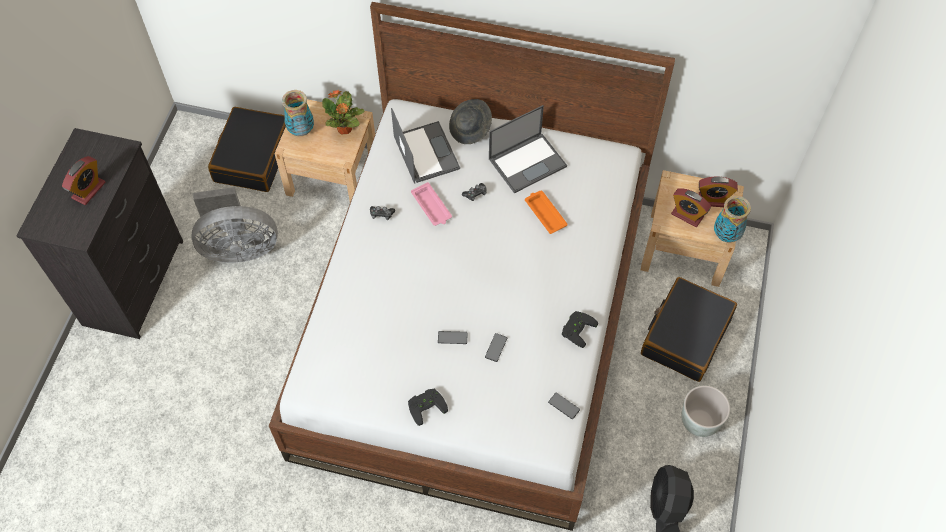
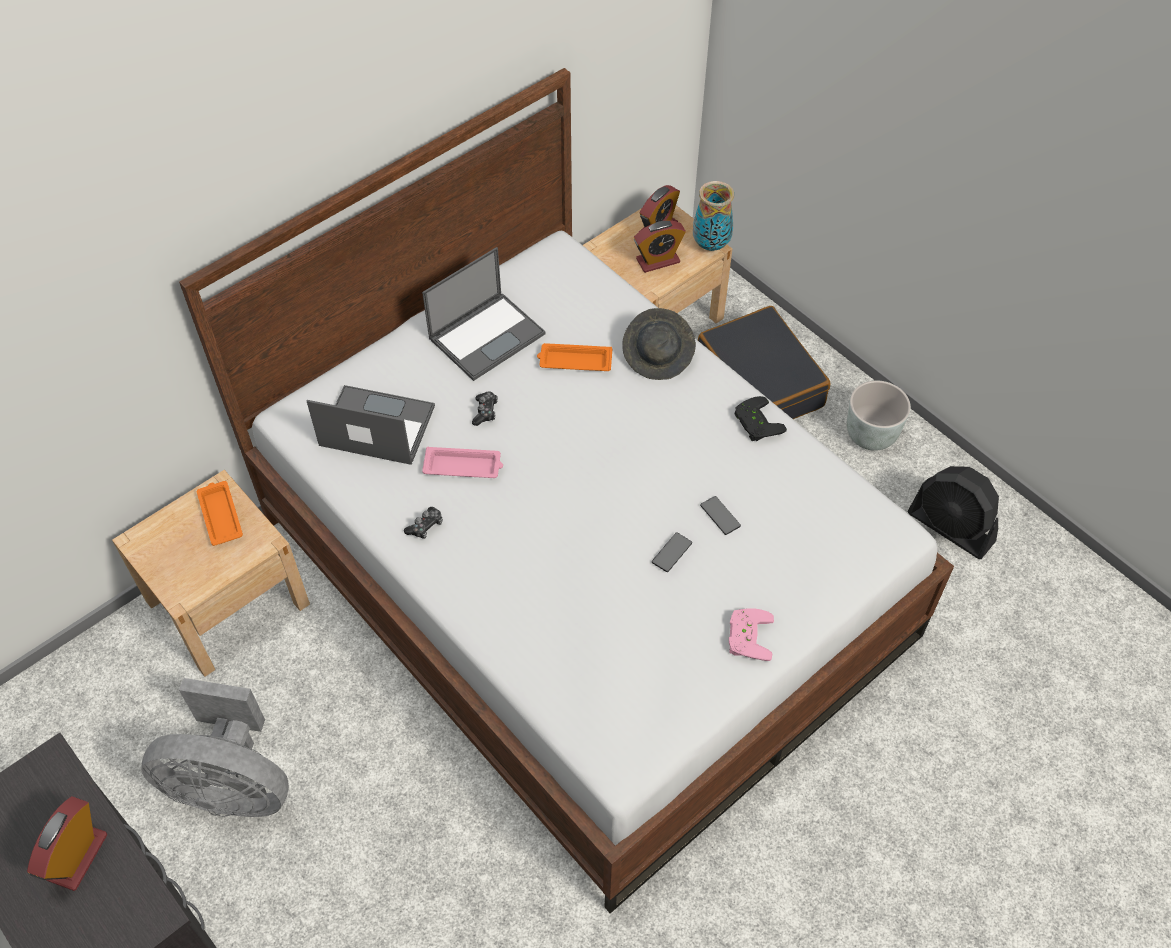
camera: 55 degrees left, 5 degrees down
alarm clock [62,156,105,205] -> alarm clock turned 135 degrees counterclockwise [27,796,107,891]
grey fan [191,187,278,263] -> grey fan turned 75 degrees clockwise [141,678,289,817]
black suitcase [208,107,286,192] -> none
vase [282,90,314,136] -> none
potted plant [322,90,364,135] -> orange tray [197,481,243,546]
black game controller [408,389,448,426] -> pink game controller [729,608,774,661]
grey hat [449,99,492,144] -> grey hat moved to [622,308,696,380]
laptop [489,105,567,193] -> laptop turned 45 degrees clockwise [422,247,545,381]
phone [548,393,580,419] -> none

